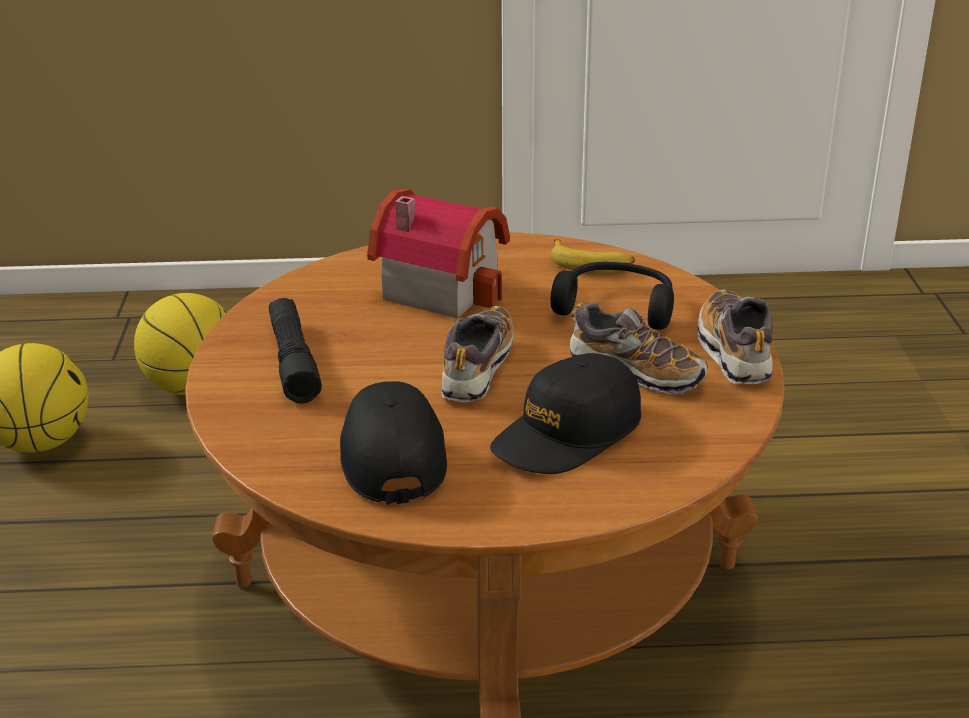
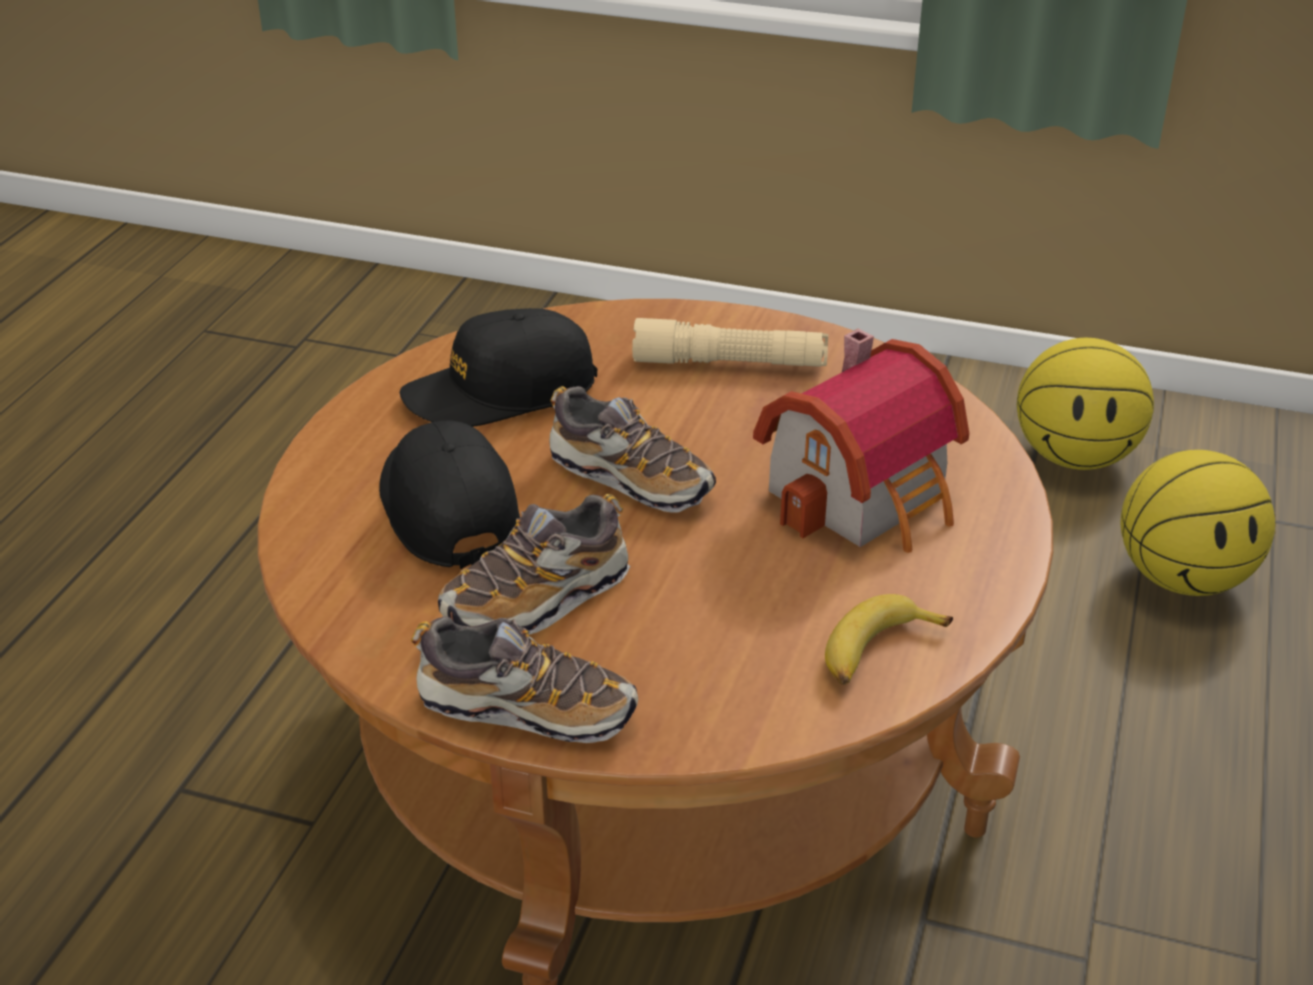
camera: 110 degrees right, 5 degrees up
black flashlight [269,298,322,404] -> beige flashlight [632,318,828,367]
black cap [340,381,447,505] -> black cap turned 150 degrees clockwise [400,308,597,427]
black headphones [550,262,674,330] -> none

